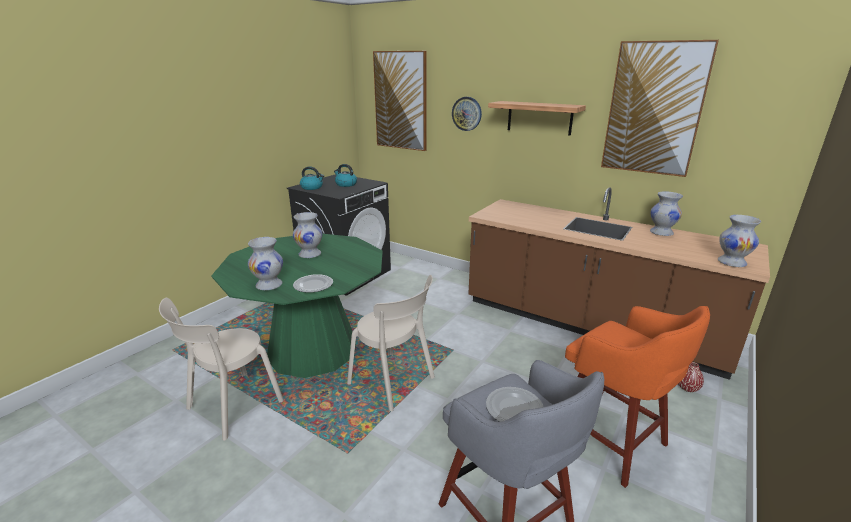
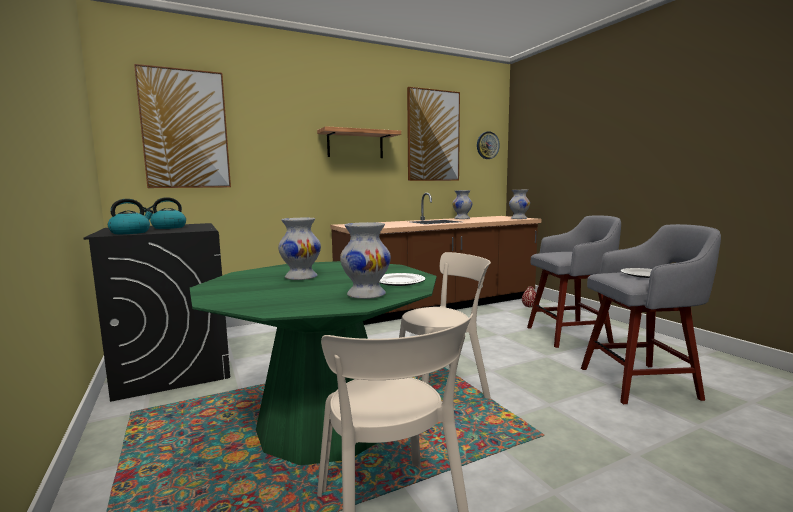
camera: 60 degrees left, 15 degrees down
wall clock [452,97,482,131] -> wall clock moved to [477,131,500,159]
orange stool [565,306,710,488] -> grey stool [527,215,621,348]

